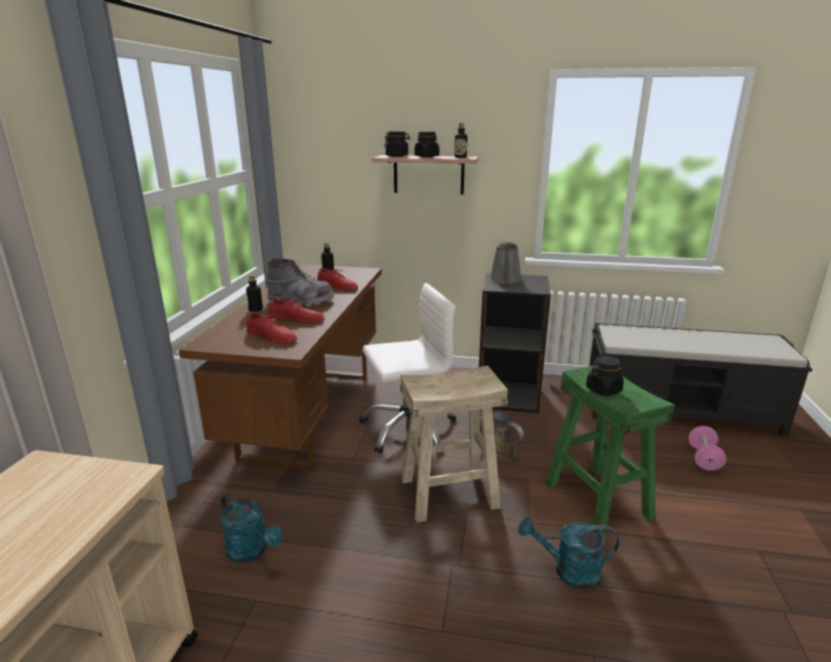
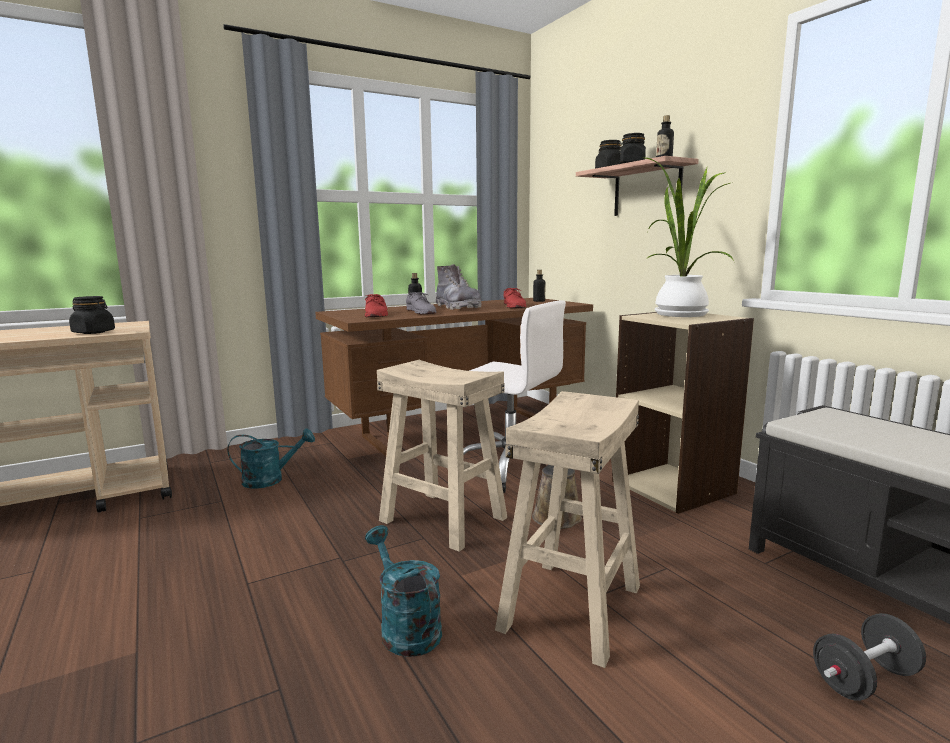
camera: 50 degrees right, 10 degrees down
turquoise watering can [220,493,282,563] -> turquoise watering can turned 105 degrees counterclockwise [227,428,315,489]
red shoe [268,299,325,323] -> grey shoe [406,292,436,314]
black bookcase [479,273,551,413] -> beige bookcase [612,312,754,514]
grey watering can [489,241,522,284] -> potted plant [641,157,734,317]
green stool [545,365,675,535] -> beige stool [495,391,640,668]
black jar [586,356,624,396] -> black jar moved to [69,296,115,334]
pink dumbbell [688,426,726,471] -> black dumbbell [813,613,926,701]

